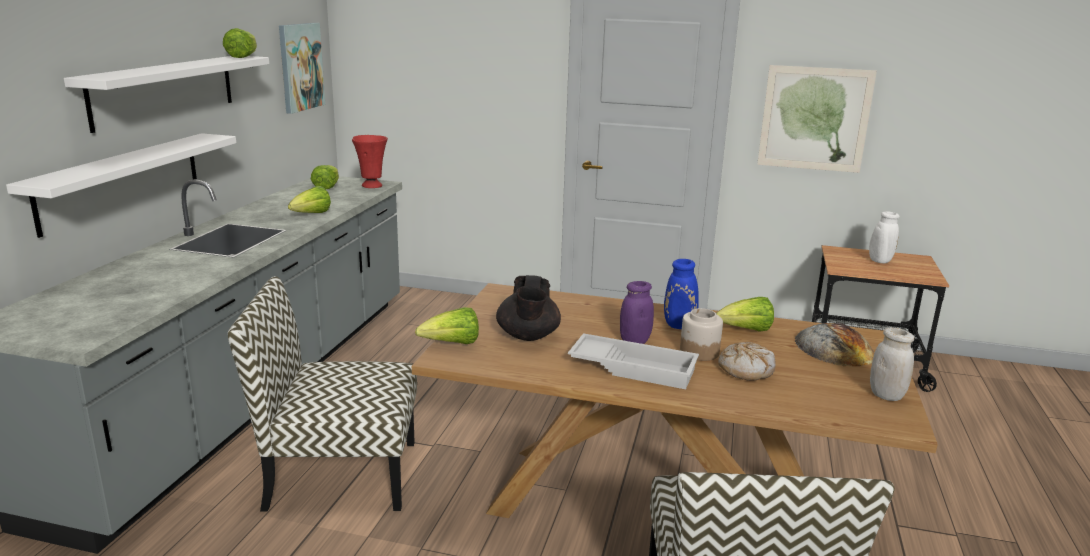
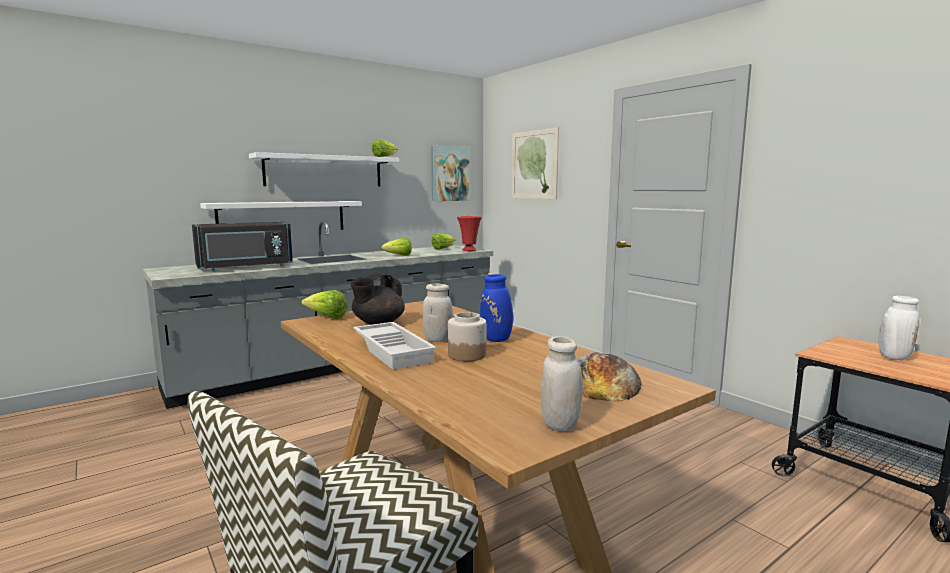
camera: 40 degrees right, 10 degrees down
chair [228,276,417,512] -> none
purple jar [620,281,654,344] -> white jar [423,283,453,342]
lettuce [716,297,774,332] -> none
bread [718,342,776,381] -> none
picture [757,65,877,173] -> picture moved to [511,128,559,199]
none -> black microwave [192,222,293,271]

